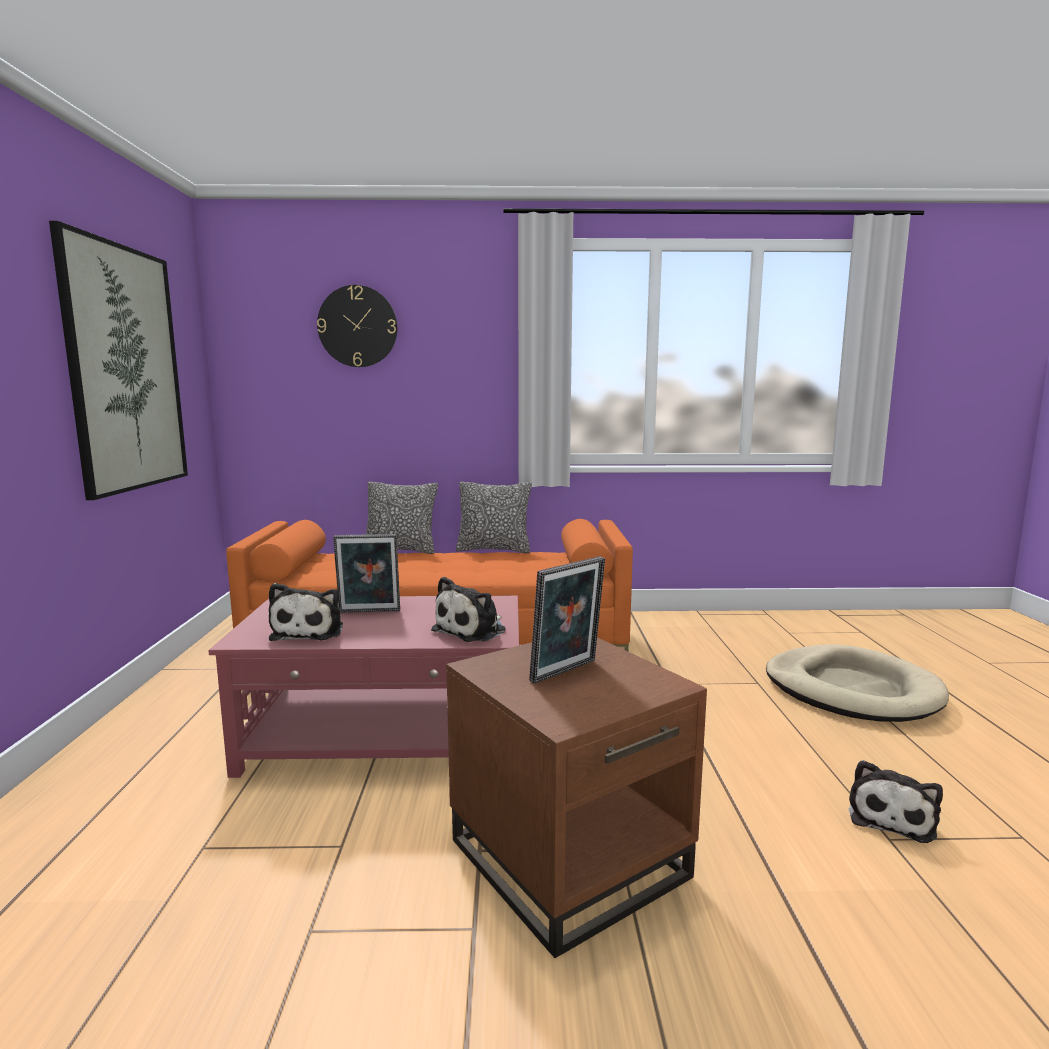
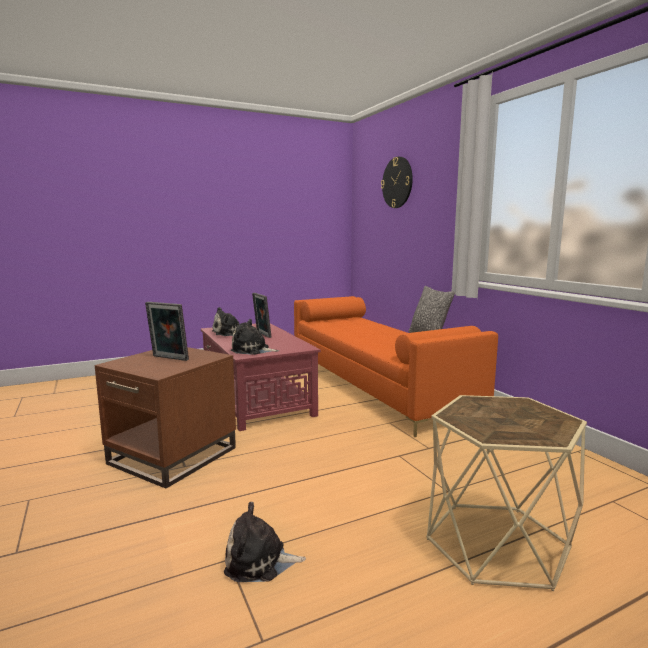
camera: 65 degrees right, 0 degrees up
picture [49,221,188,500] -> none
pillow [365,481,438,554] -> none
beige dog bed [766,644,949,722] -> beige side table [426,395,587,591]

